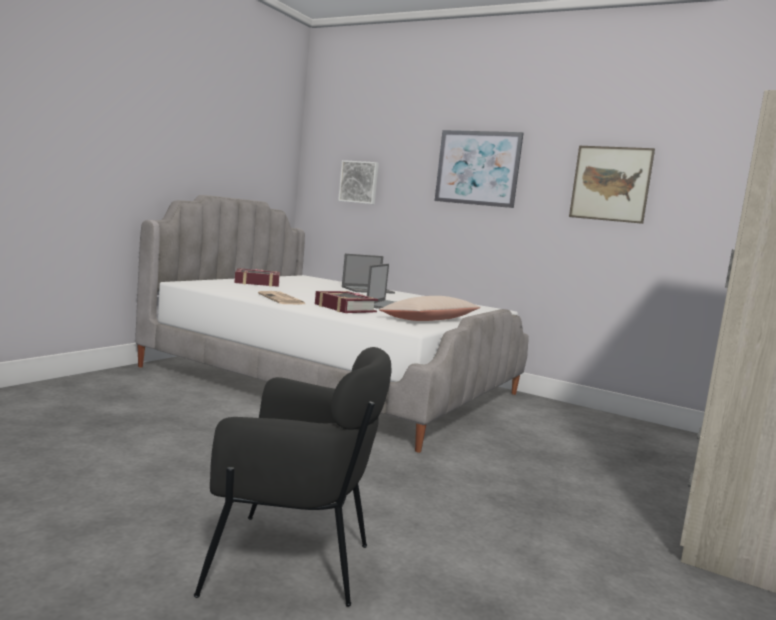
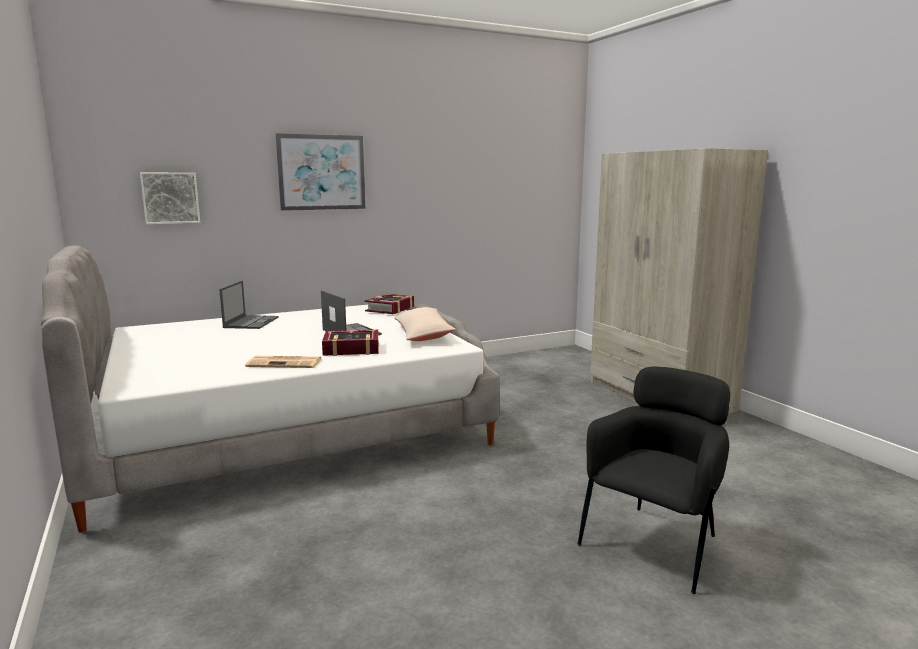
camera: 55 degrees left, 5 degrees up
book [234,268,280,287] -> book moved to [365,294,414,314]
picture [569,146,655,224] -> none

